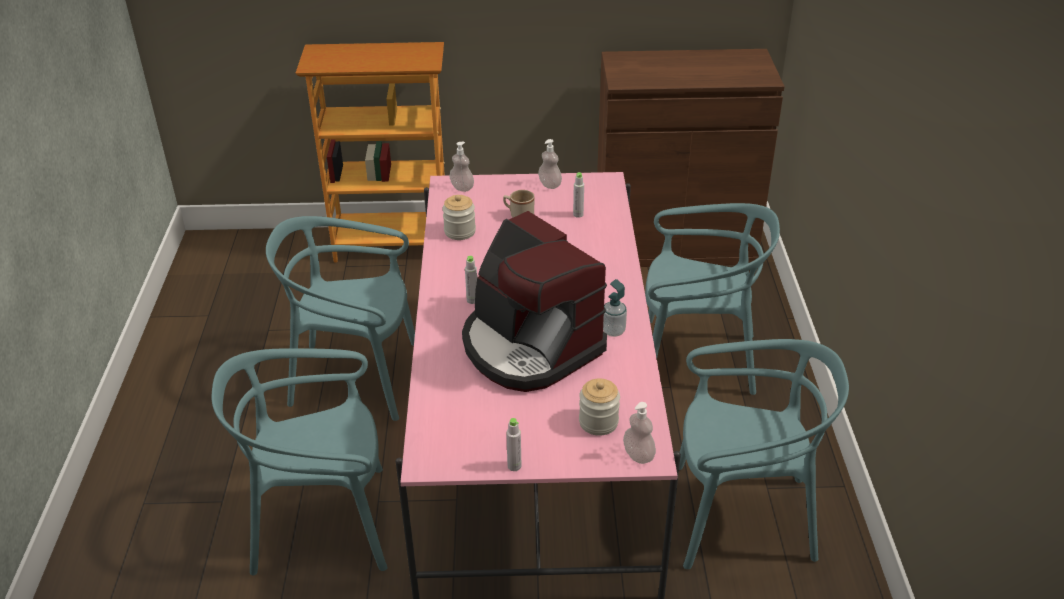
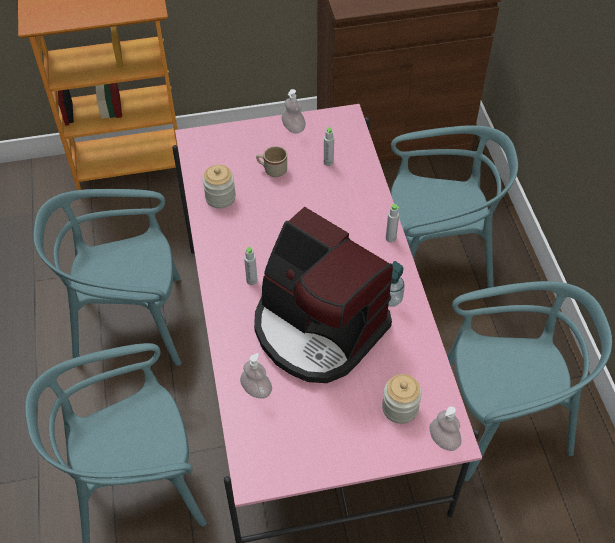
camera: 10 degrees left, 15 degrees up
soap dispenser [450,142,474,192] -> soap dispenser moved to [240,353,272,399]
grey bottle [506,418,521,471] -> grey bottle moved to [386,204,399,242]

